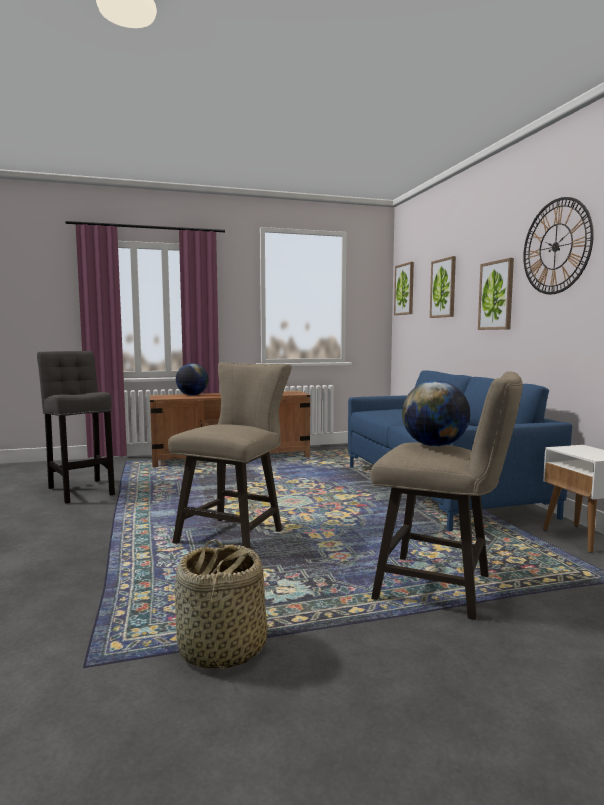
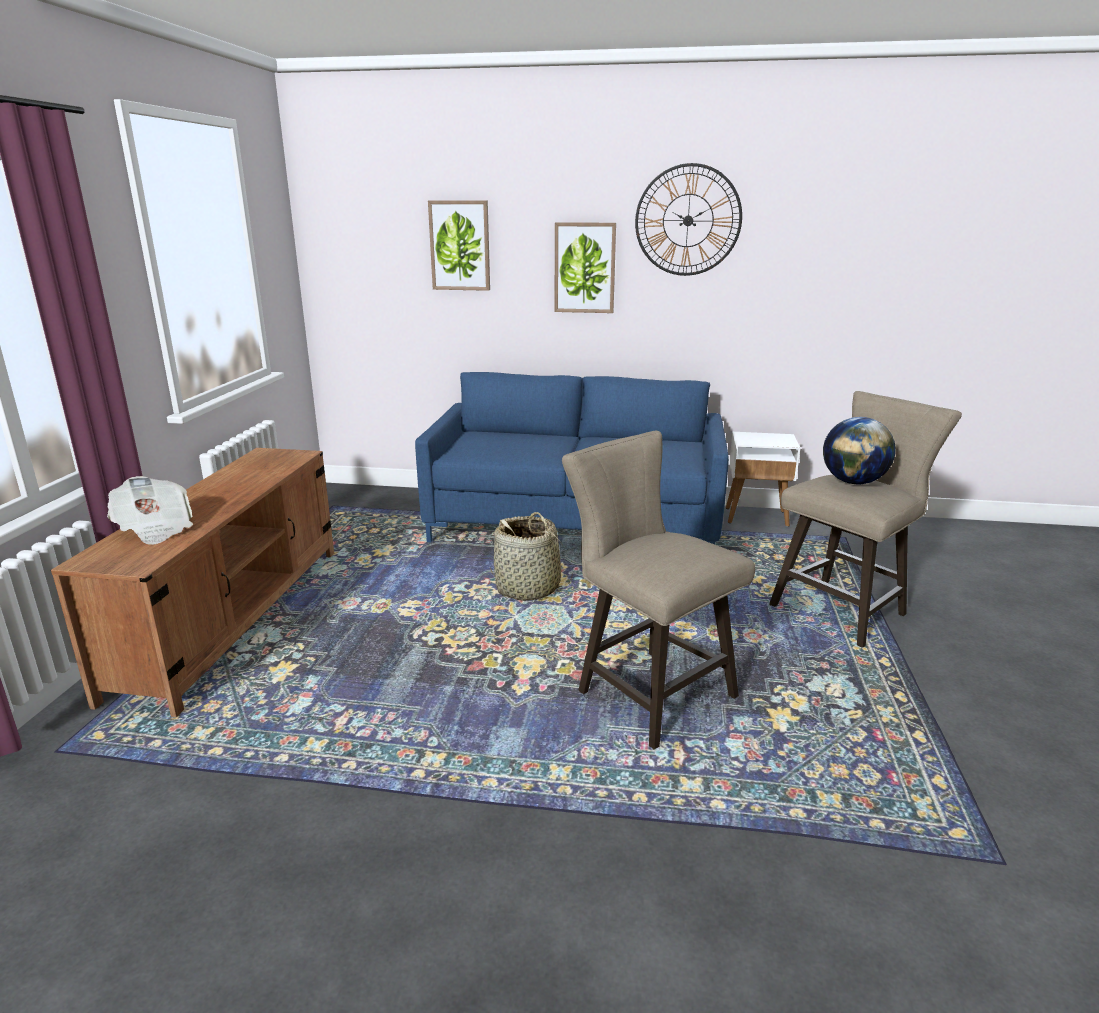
camera: 65 degrees left, 15 degrees up
grey stool [37,351,115,504] -> none
basket [174,539,268,669] -> basket moved to [490,512,573,601]
globe [176,363,209,395] -> newspaper [107,476,193,545]
picture [394,262,414,315] -> none

